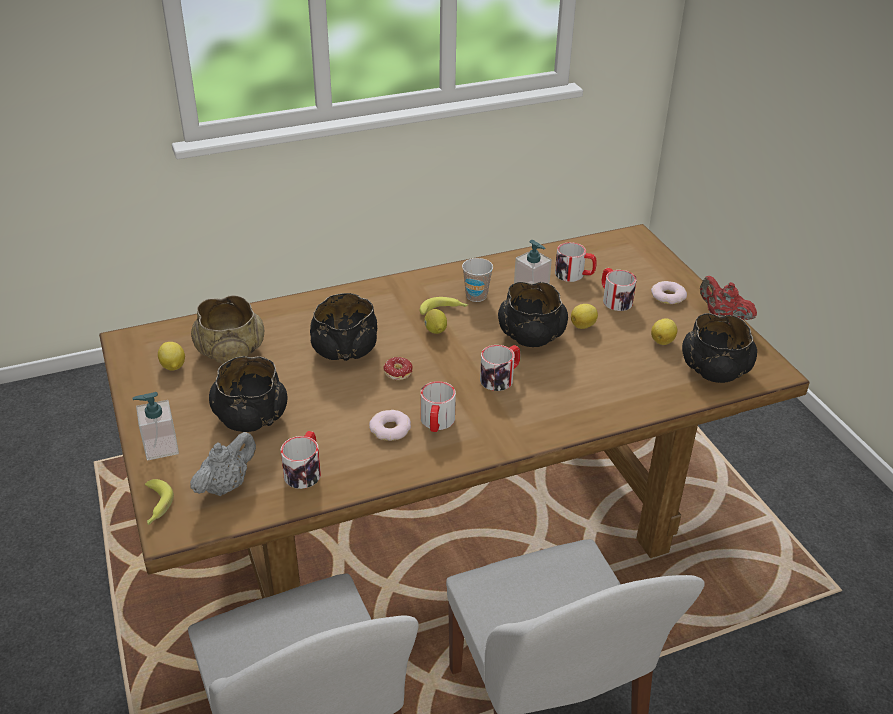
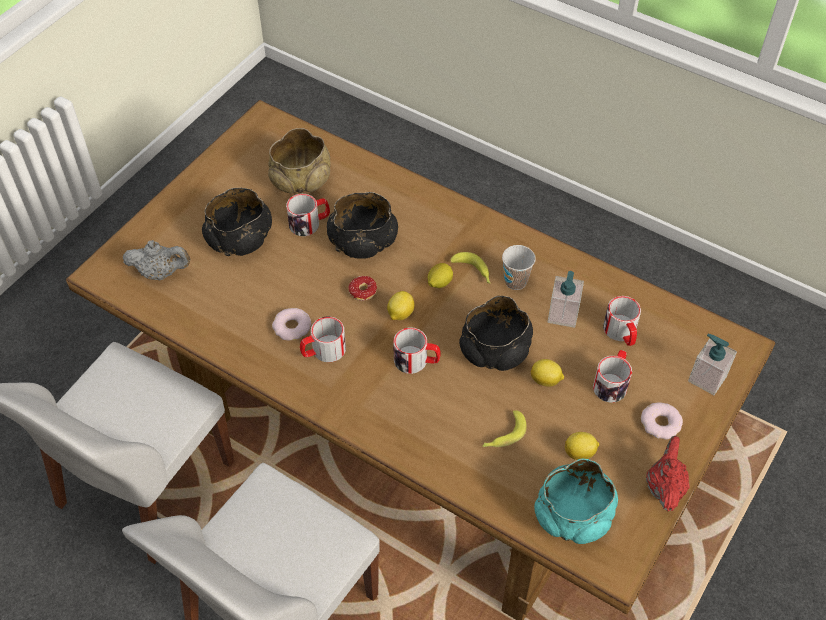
camera: 55 degrees right, 15 degrees up
soap dispenser [133,392,179,460] -> soap dispenser moved to [688,334,737,395]
banana [145,479,174,525] -> banana moved to [483,410,527,447]
lemon [158,342,185,371] -> lemon moved to [387,291,415,320]
mug [281,431,321,489] -> mug moved to [286,194,330,236]
black bowl [682,313,757,383] -> turquoise bowl [534,459,618,544]

